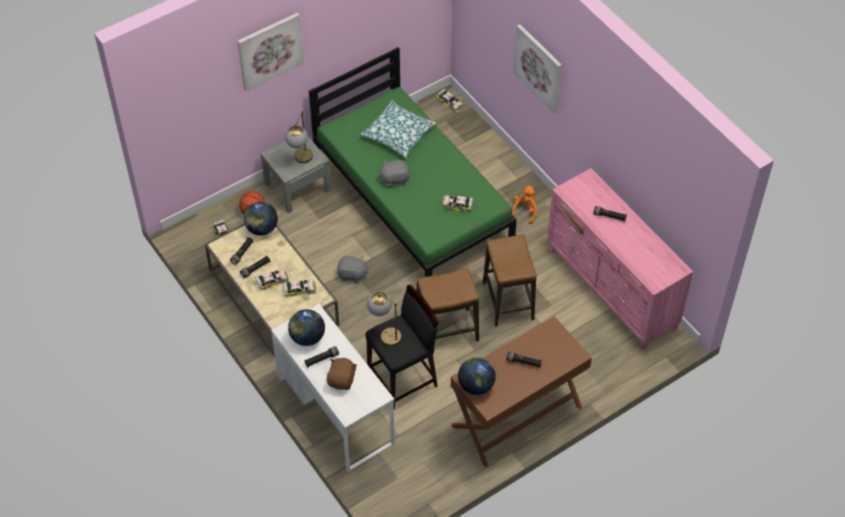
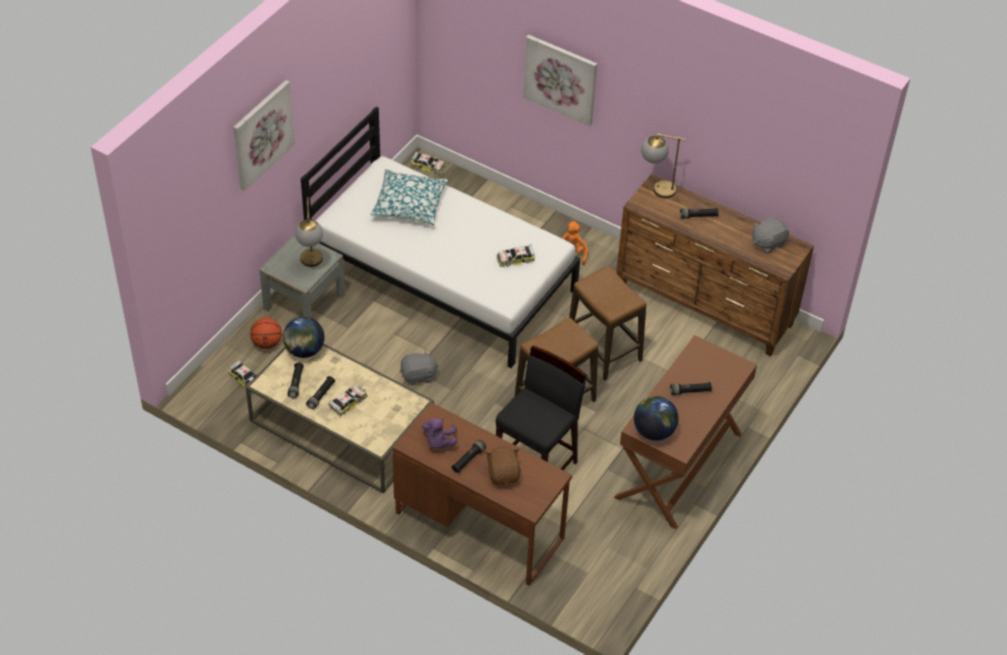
camera: 25 degrees left, 5 degrees down
white desk [271,304,395,472] -> brown desk [392,402,572,586]
toy car [284,280,316,297] -> none
globe [288,309,325,346] -> purple plush toy [421,418,457,449]
green bed [309,47,517,277] -> white bed [301,107,580,368]
table lamp [367,291,401,346] -> table lamp moved to [641,134,686,199]
grey plush toy [378,160,410,187] -> grey plush toy moved to [752,217,789,254]
pink dresser [547,168,693,350] -> brown dresser [616,174,814,356]

